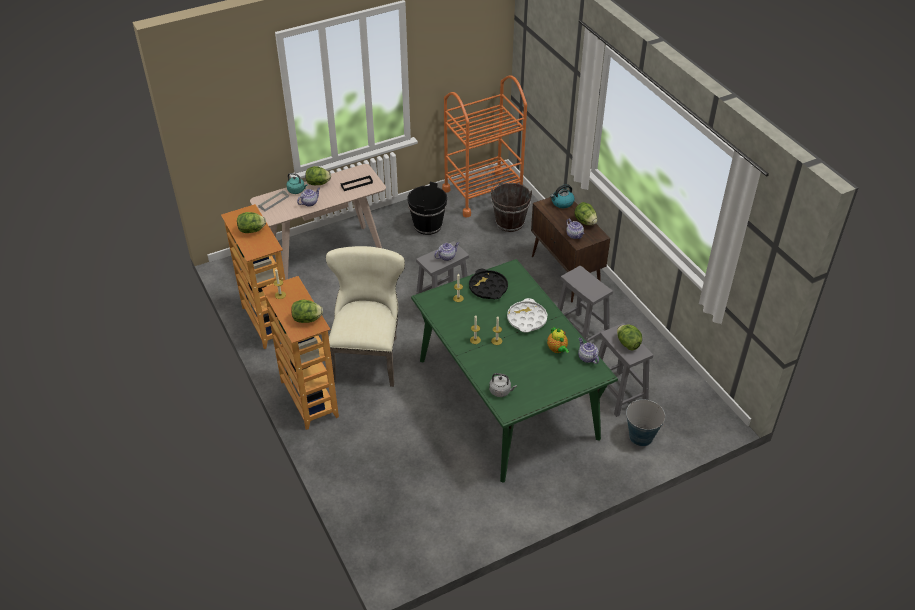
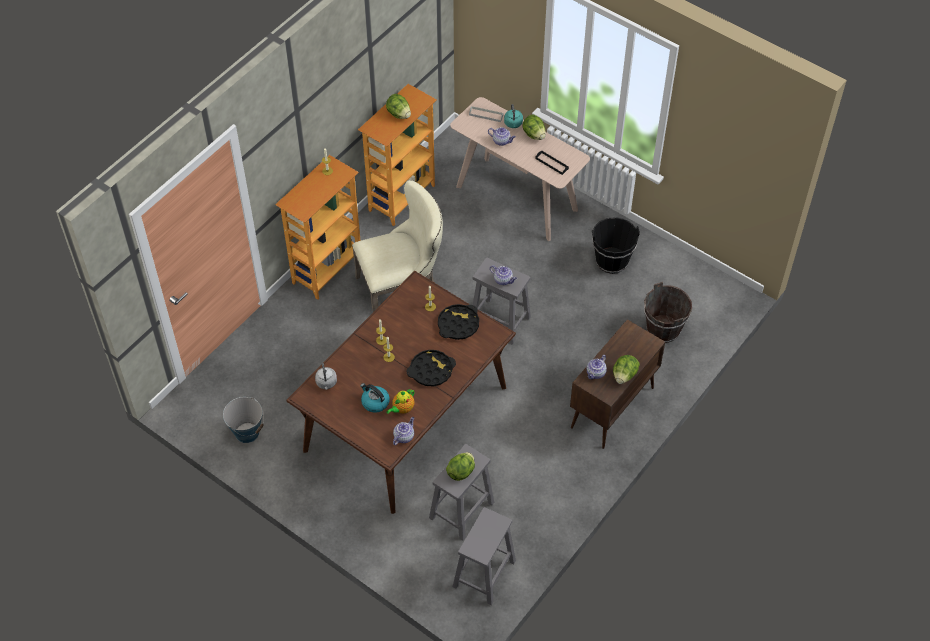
camera: 65 degrees right, 10 degrees up
lettuce [291,300,323,323] -> none
green dining table [411,259,618,483] -> brown dining table [286,271,516,514]
orange cart [442,75,527,218] -> none
white tray [507,298,548,333] -> black tray [406,350,456,386]
kettle [550,184,575,208] -> kettle moved to [360,383,390,413]
grey stool [557,266,613,342] -> grey stool moved to [453,507,516,605]
bucket [626,399,665,446] -> bucket moved to [223,397,264,443]

